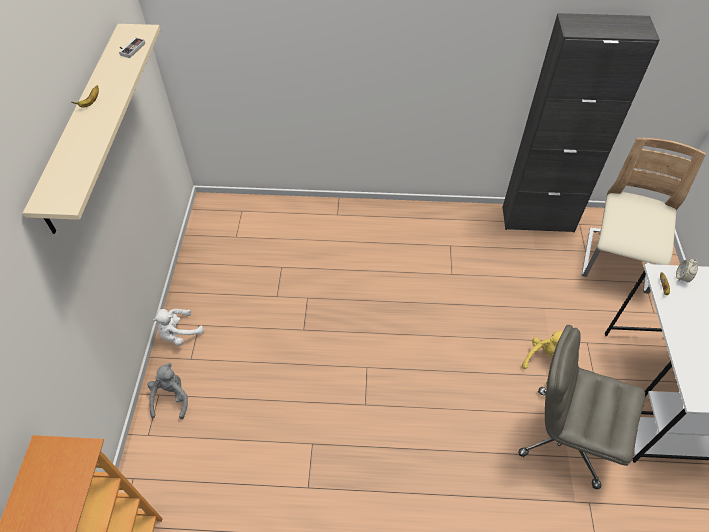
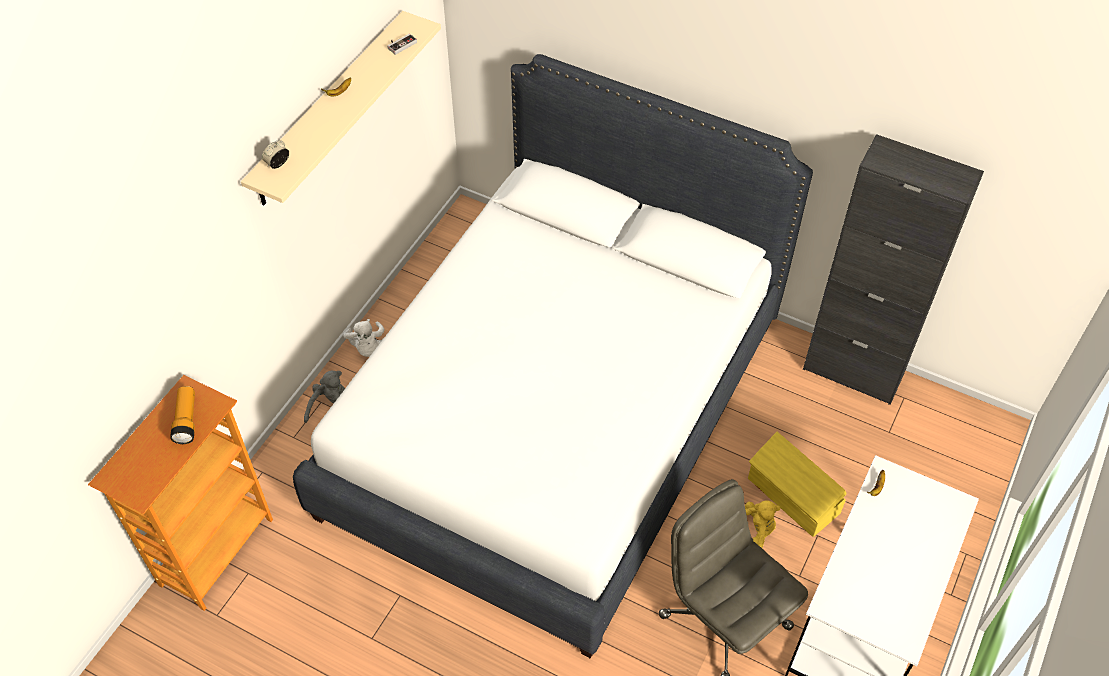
camera: 25 degrees right, 0 degrees up
white plush toy [152,309,204,346] -> white plush toy turned 90 degrees counterclockwise [343,319,385,357]
beige chair [582,138,706,294] -> none
alarm clock [676,259,698,282] -> alarm clock moved to [262,140,289,169]
none -> flashlight [170,386,195,444]
none -> white bed [293,54,813,659]
none -> yellow storage box [748,432,847,537]

